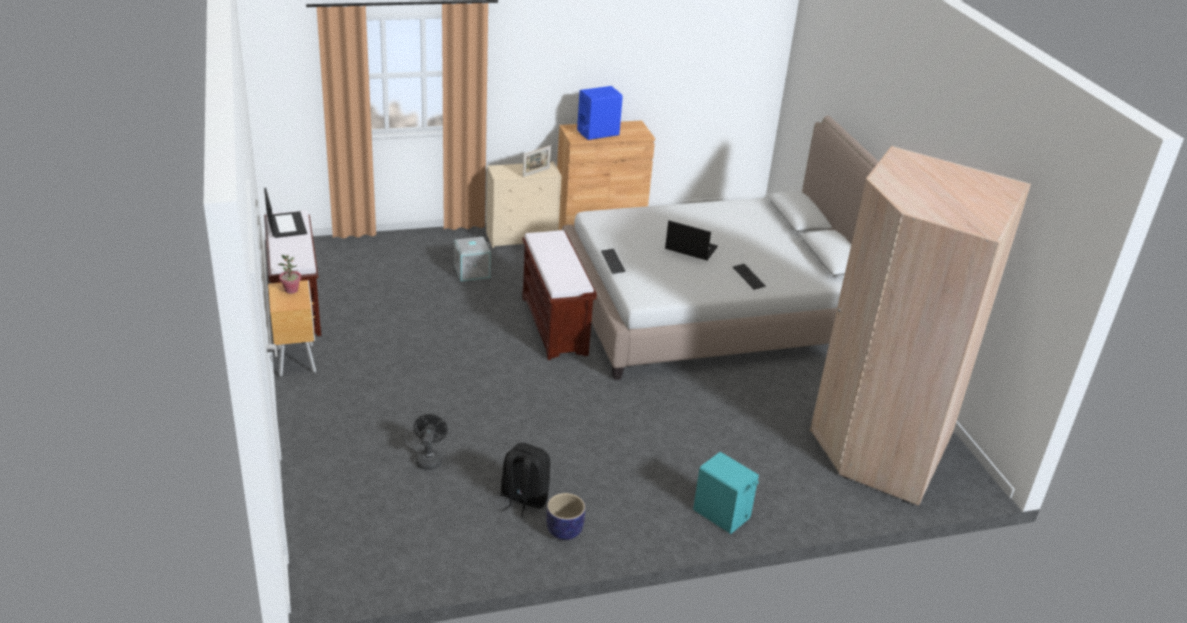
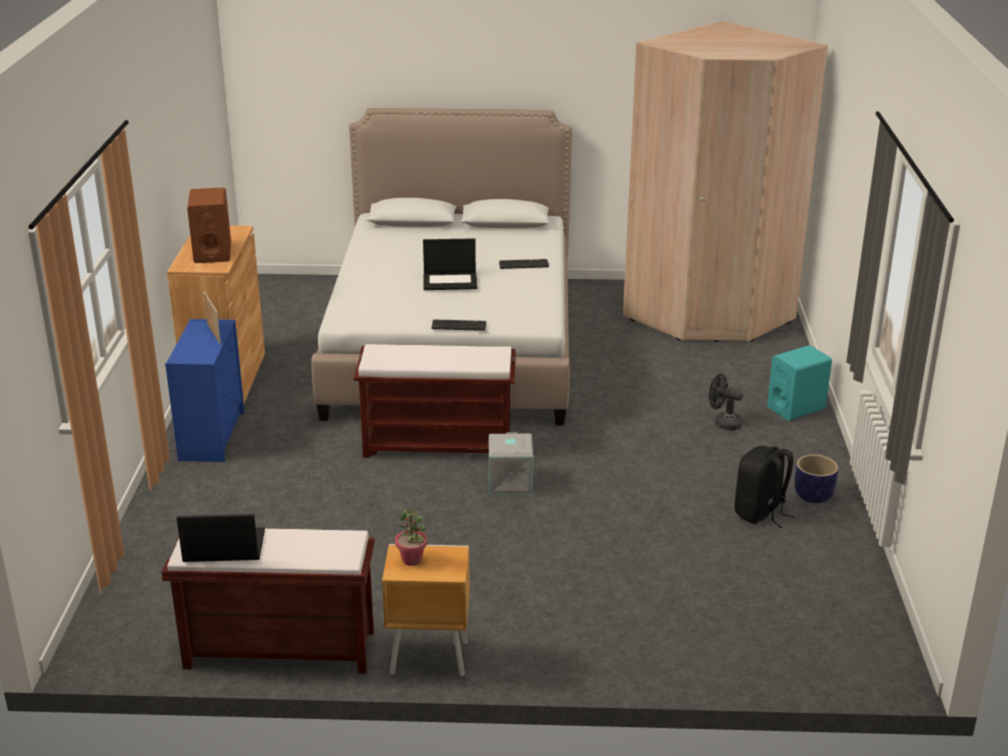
camera: 70 degrees left, 5 degrees down
black fan [414,414,448,470] -> black fan moved to [709,374,744,430]
grey storage box [454,237,491,281] -> grey storage box moved to [489,432,533,494]
beige dresser [486,161,561,248] -> blue dresser [165,319,245,462]
blue speaker [577,86,623,140] -> brown speaker [187,188,231,263]
laptop [665,221,718,260] -> laptop turned 135 degrees counterclockwise [423,238,477,290]

